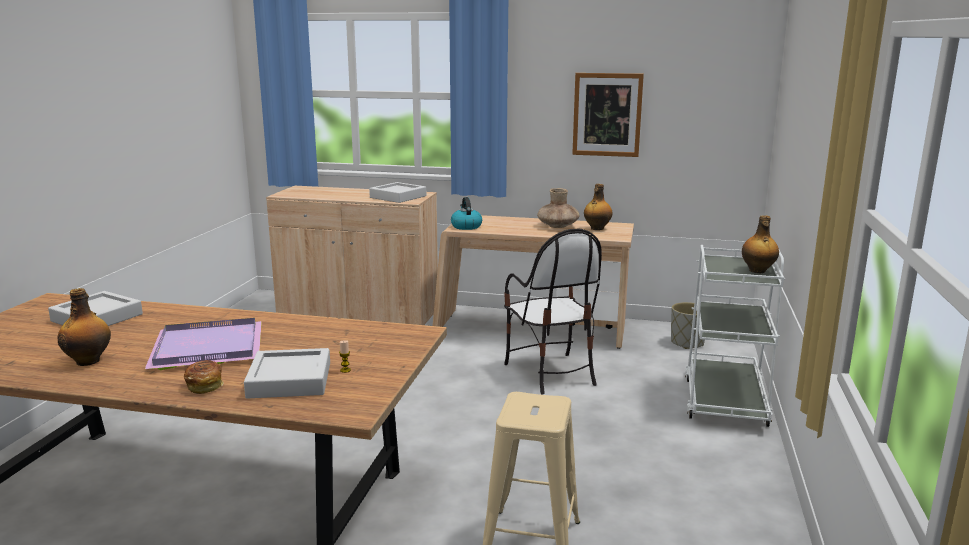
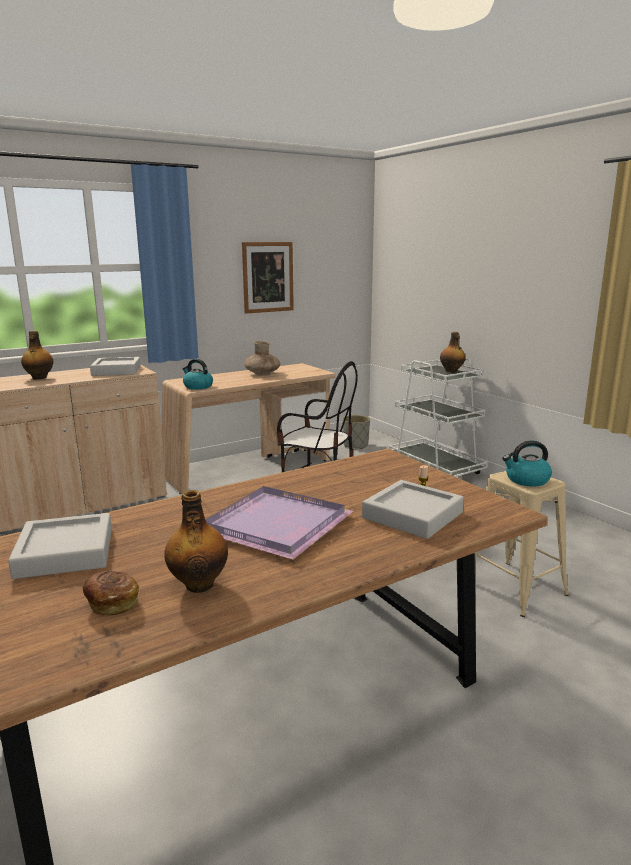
camera: 45 degrees left, 0 degrees up
bread [184,360,224,394] -> bread moved to [83,571,139,615]
bottle [584,184,612,230] -> bottle moved to [21,331,53,379]
none -> kettle [503,441,552,487]

